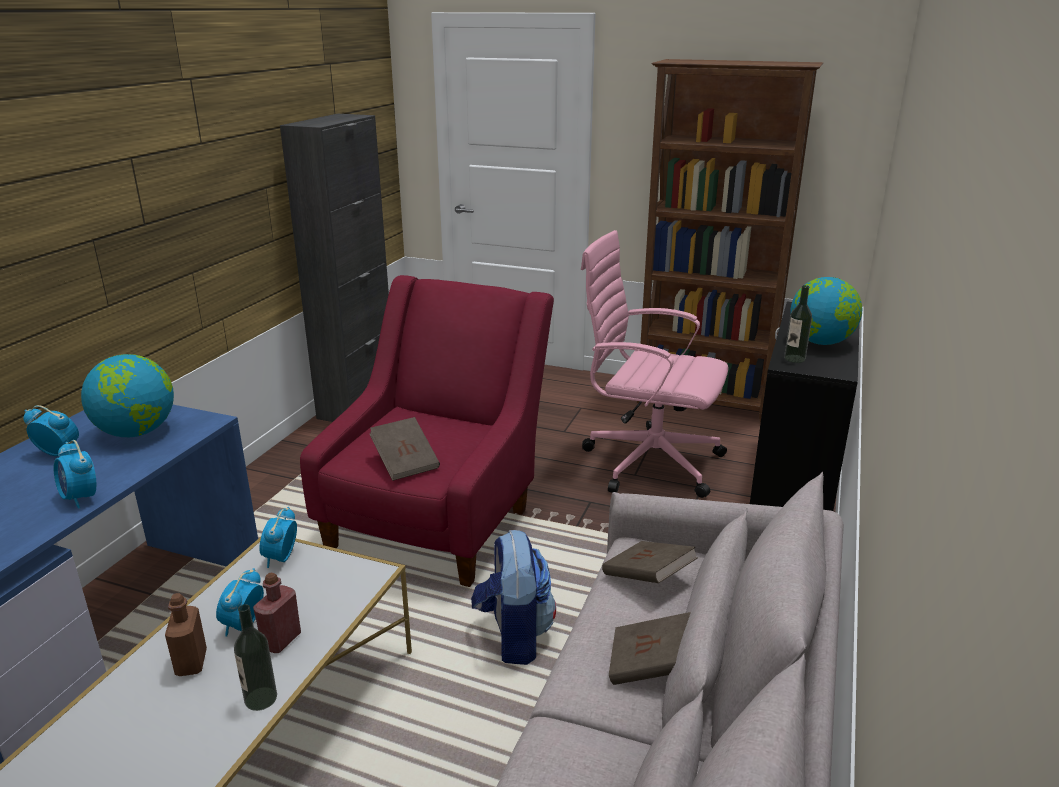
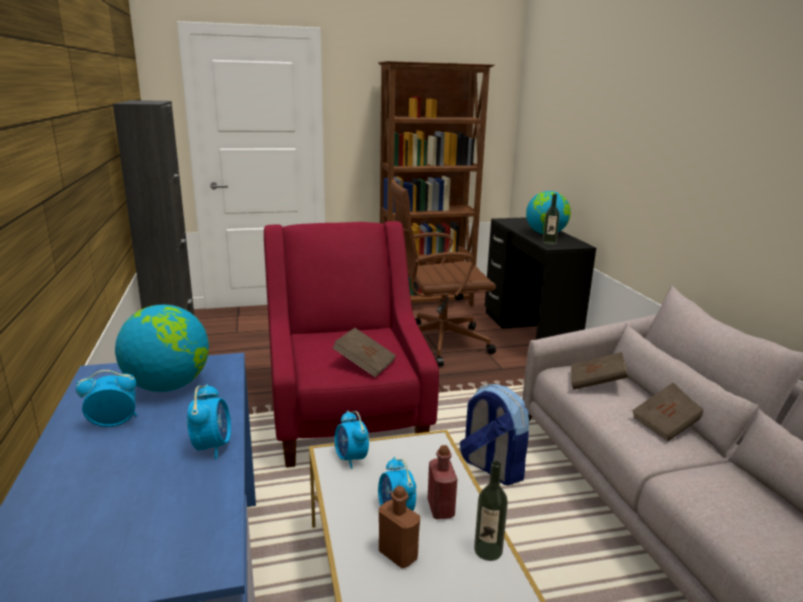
camera: 35 degrees left, 5 degrees down
alarm clock [54,440,96,509] -> alarm clock turned 105 degrees counterclockwise [187,384,231,459]
pink office chair [581,230,729,498] -> brown office chair [390,179,496,366]

